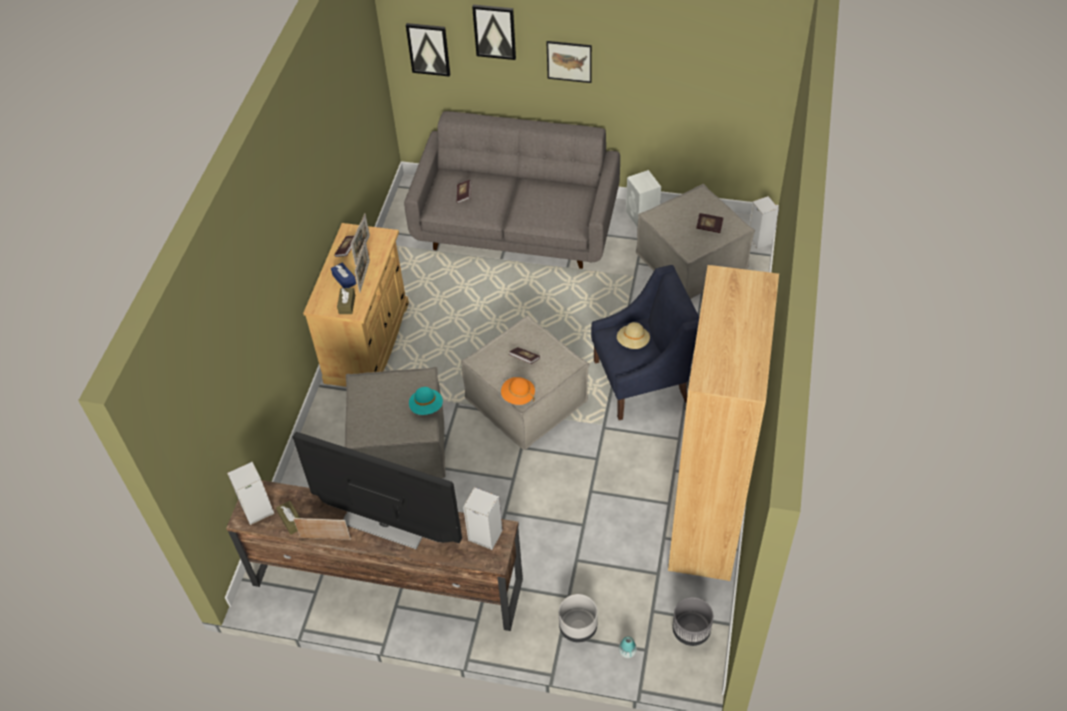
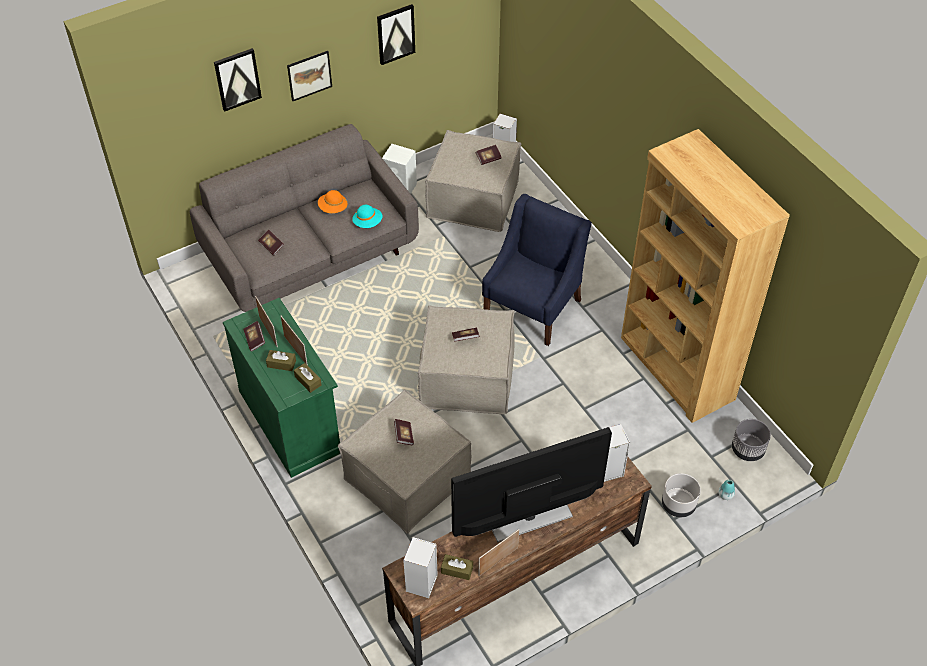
camera: 45 degrees left, 0 degrees up
beige cabinet [303,223,409,387] -> green cabinet [223,298,341,478]
blue tissue box [331,263,356,288] -> brown tissue box [266,350,296,371]
picture [406,23,450,77] -> picture moved to [377,4,415,65]
turquoise hat [409,387,443,415] -> turquoise hat moved to [352,205,383,228]
orange hat [501,377,535,405] -> orange hat moved to [318,190,348,213]
beige hat [617,322,650,349] -> none
none -> book [394,419,414,445]

